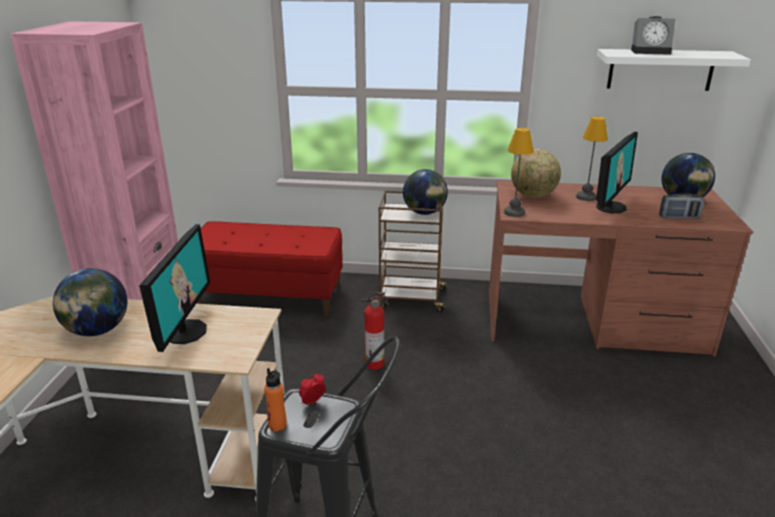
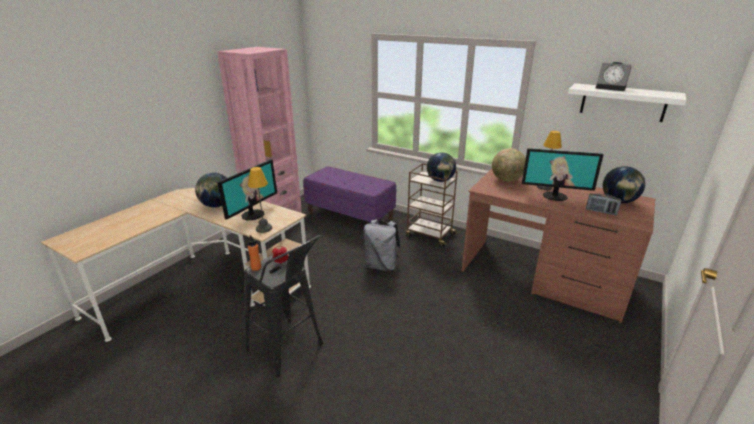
camera: 25 degrees right, 0 degrees up
red bench [196,221,343,316] -> purple bench [303,167,396,222]
fire extinguisher [361,292,390,370] -> grey backpack [363,219,401,271]
table lamp [504,128,534,217] -> table lamp moved to [248,167,272,233]
monitor [596,132,638,213] -> monitor turned 45 degrees clockwise [522,148,604,201]

